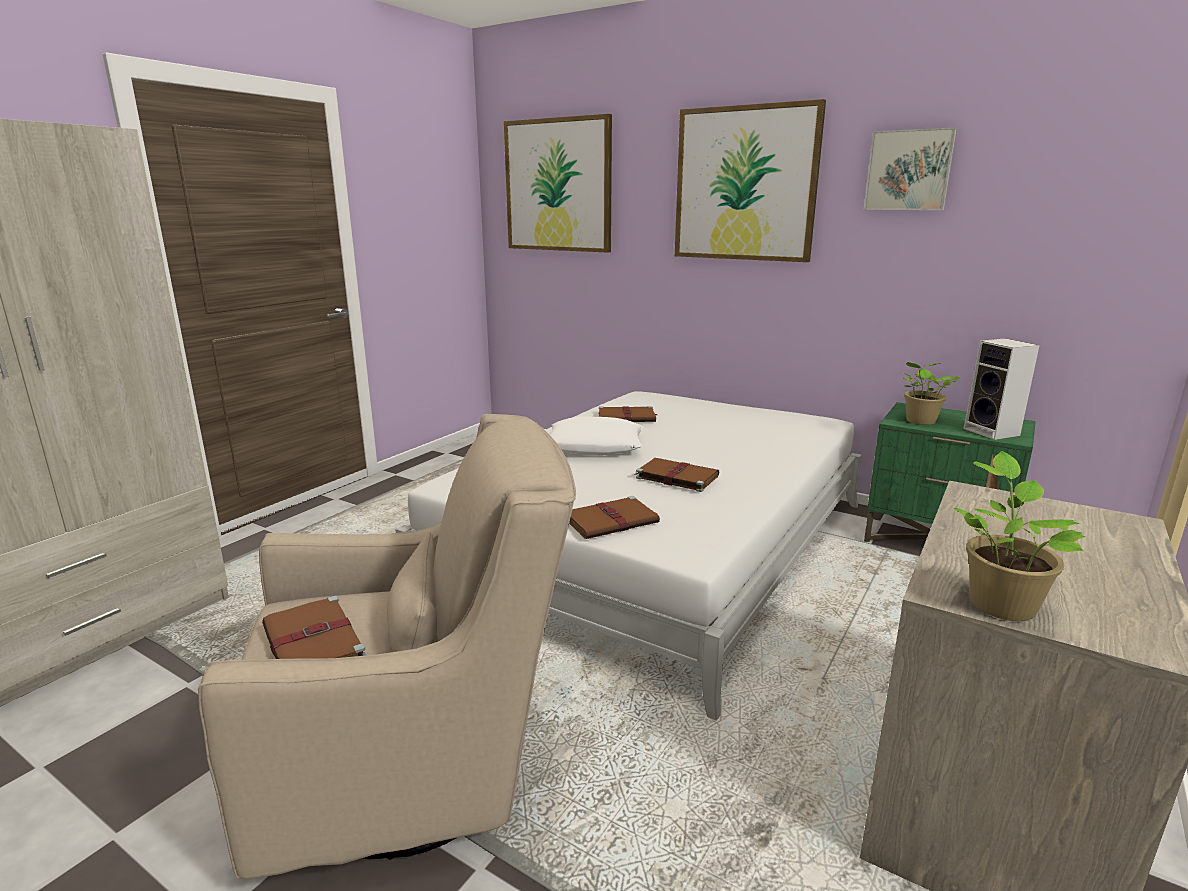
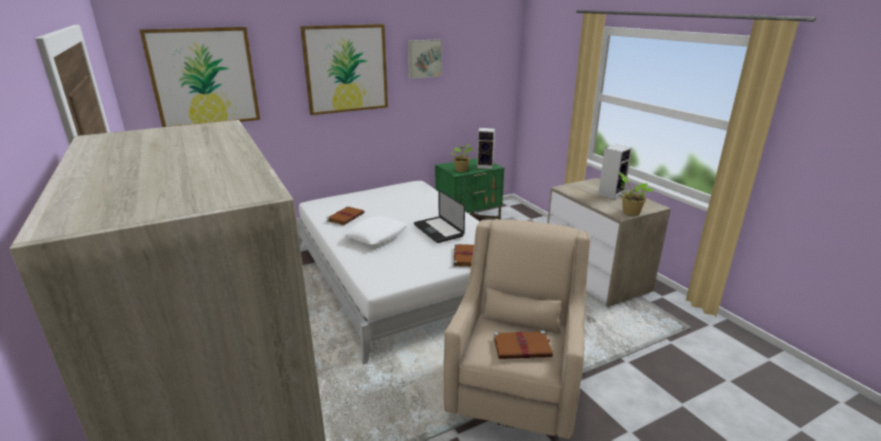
camera: 60 degrees left, 5 degrees up
brown book [635,458,719,492] -> laptop [414,190,465,243]
none -> speaker [598,144,632,199]

